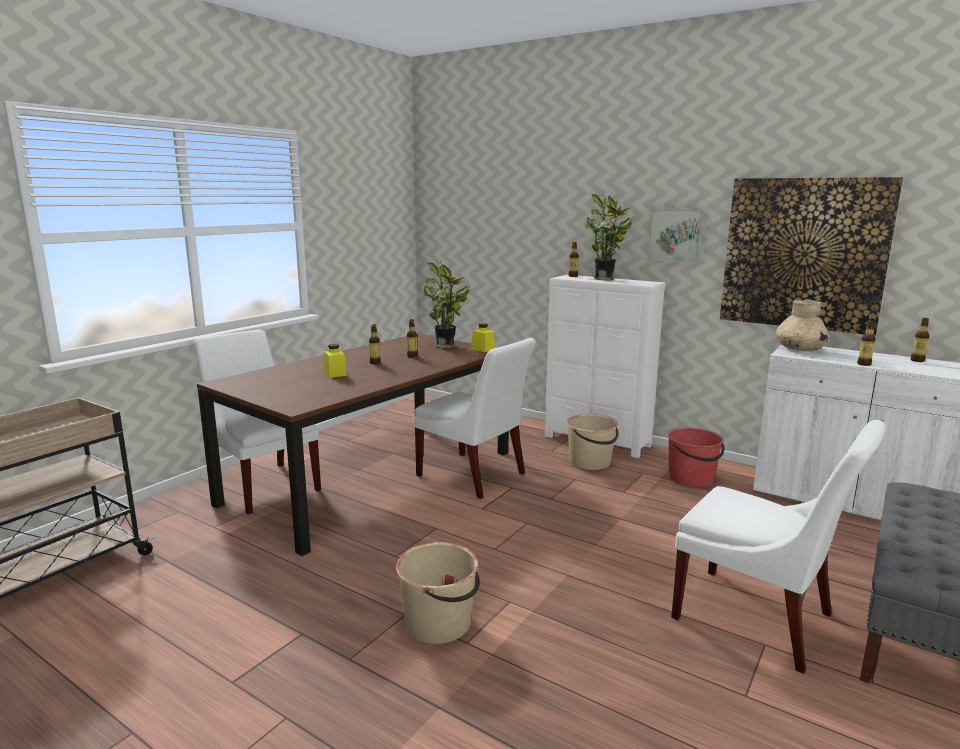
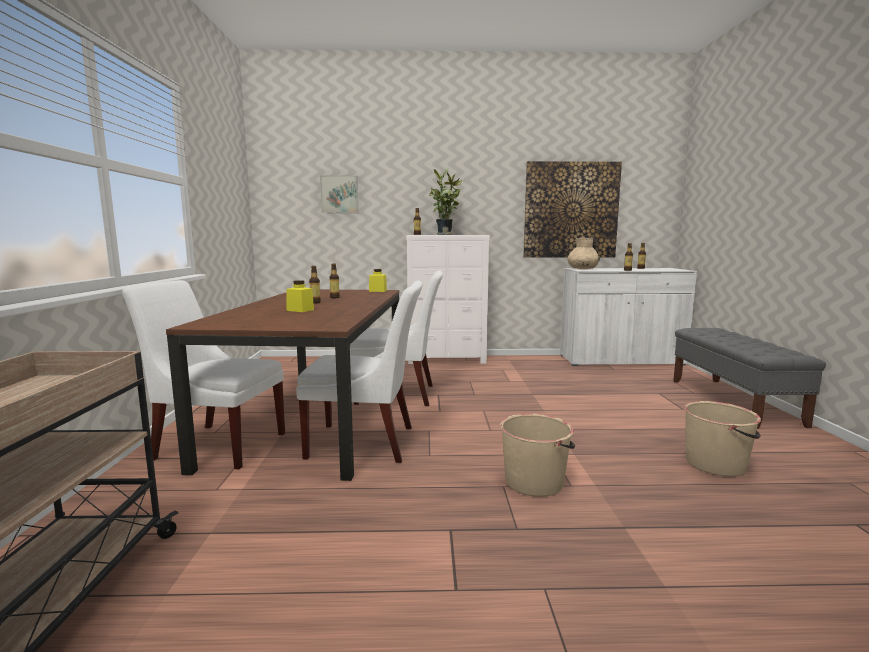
camera: 35 degrees left, 5 degrees down
potted plant [424,262,471,348] -> none
beige bucket [566,414,619,470] -> beige bucket moved to [684,401,761,477]
picture [647,209,704,263] -> picture moved to [320,175,358,213]
red bucket [667,428,725,487] -> none
white chair [671,420,886,674] -> white chair moved to [296,281,423,463]

